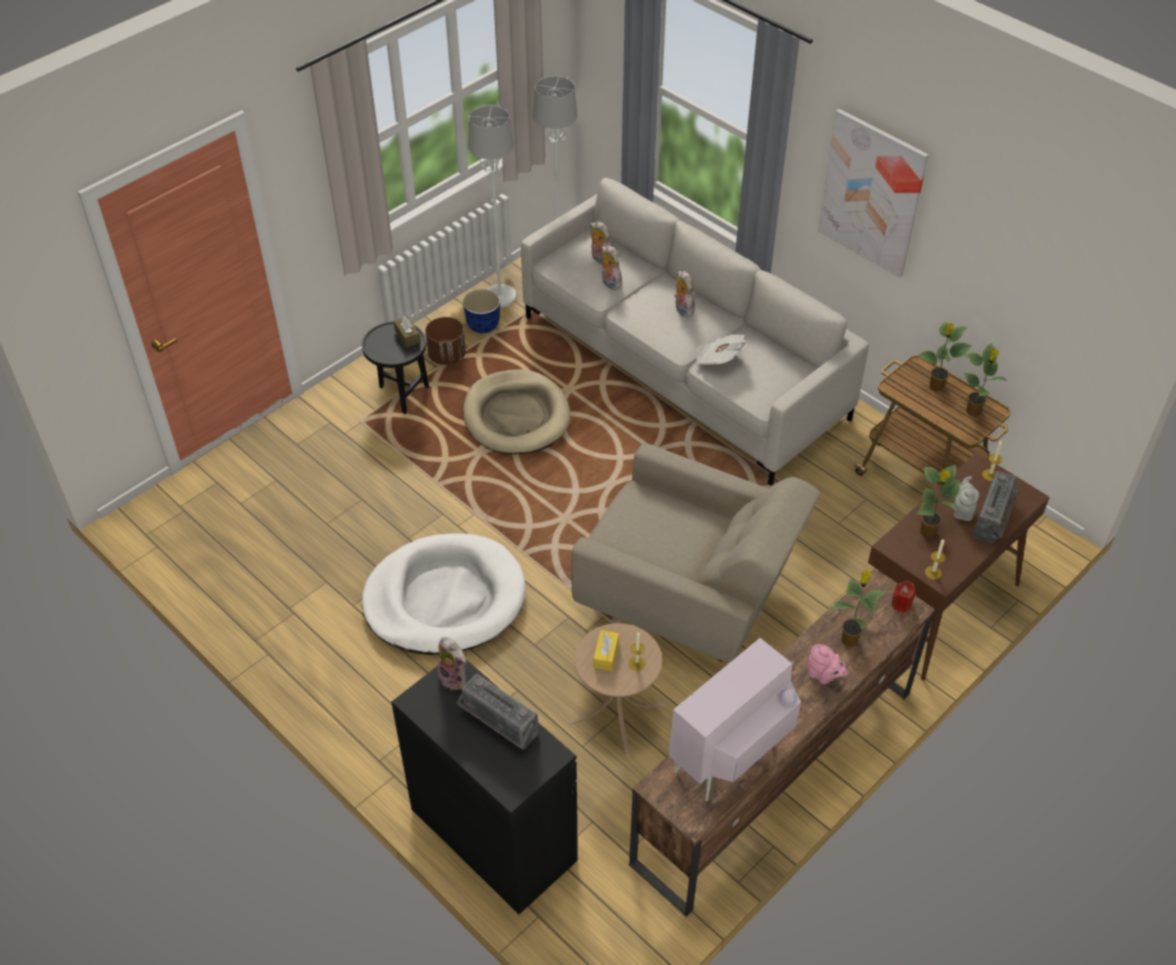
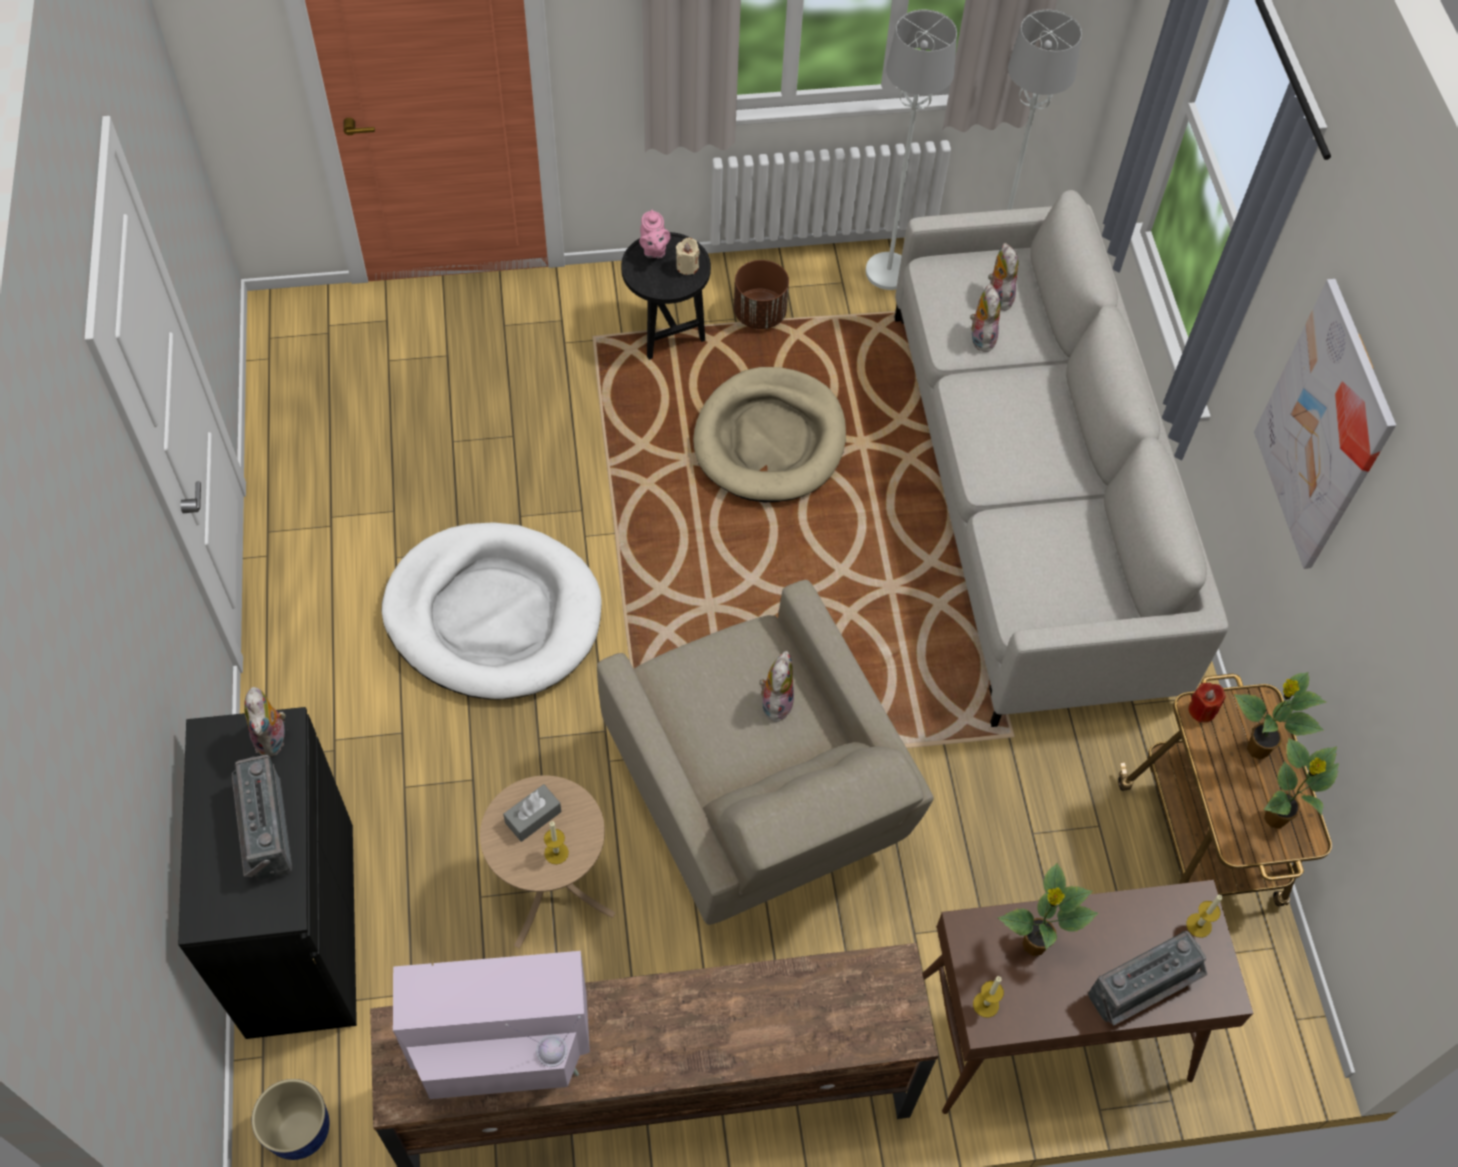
camera: 35 degrees right, 10 degrees up
brown tissue box [394,316,420,347] -> beige candle [676,238,699,275]
planter [463,289,500,333] -> planter moved to [252,1079,330,1160]
yellow tissue box [593,630,619,671] -> grey tissue box [503,784,561,842]
plush toy [674,271,695,317] -> plush toy moved to [759,651,794,723]
newspaper [695,334,747,365] -> none
pink teapot [808,644,849,684] -> pink teapot moved to [639,210,670,258]
potted plant [831,570,886,647] -> none
red candle [892,581,915,613] -> red candle moved to [1188,683,1226,723]
grey teapot [954,476,980,521] -> none

